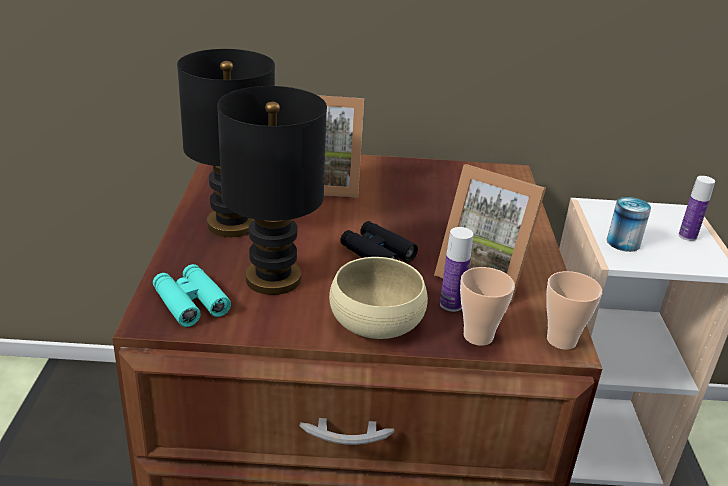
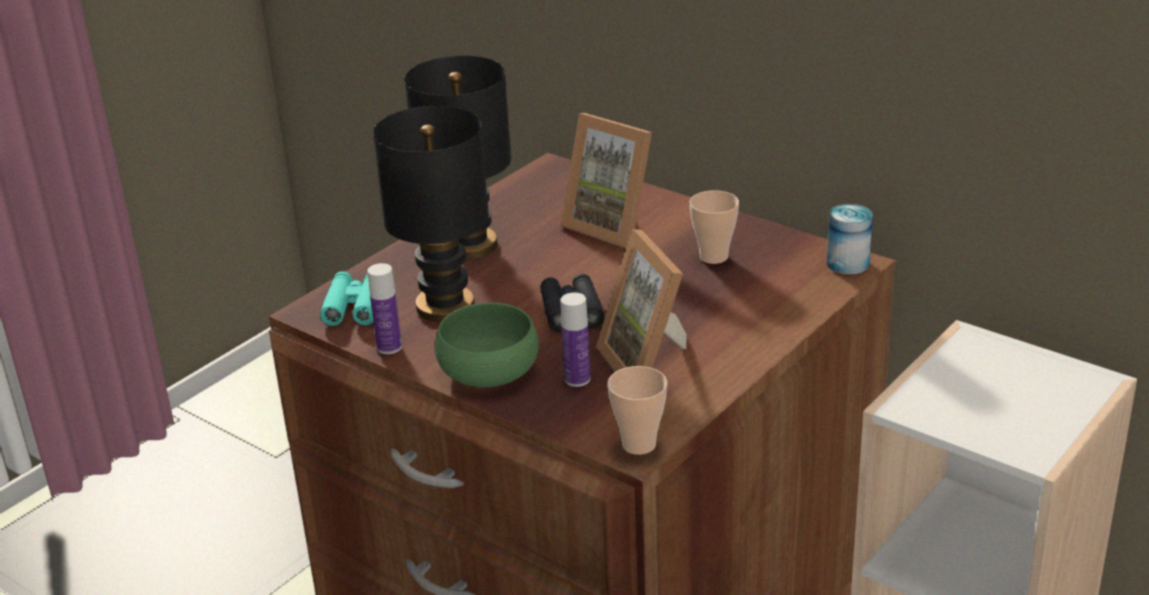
camera: 40 degrees right, 0 degrees up
beige bowl [329,257,428,339] -> green bowl [435,303,539,387]
cup [460,267,515,346] -> cup moved to [689,190,739,264]
can [607,197,651,252] -> can moved to [827,204,873,275]
bottle [678,176,715,241] -> bottle moved to [367,263,402,354]

